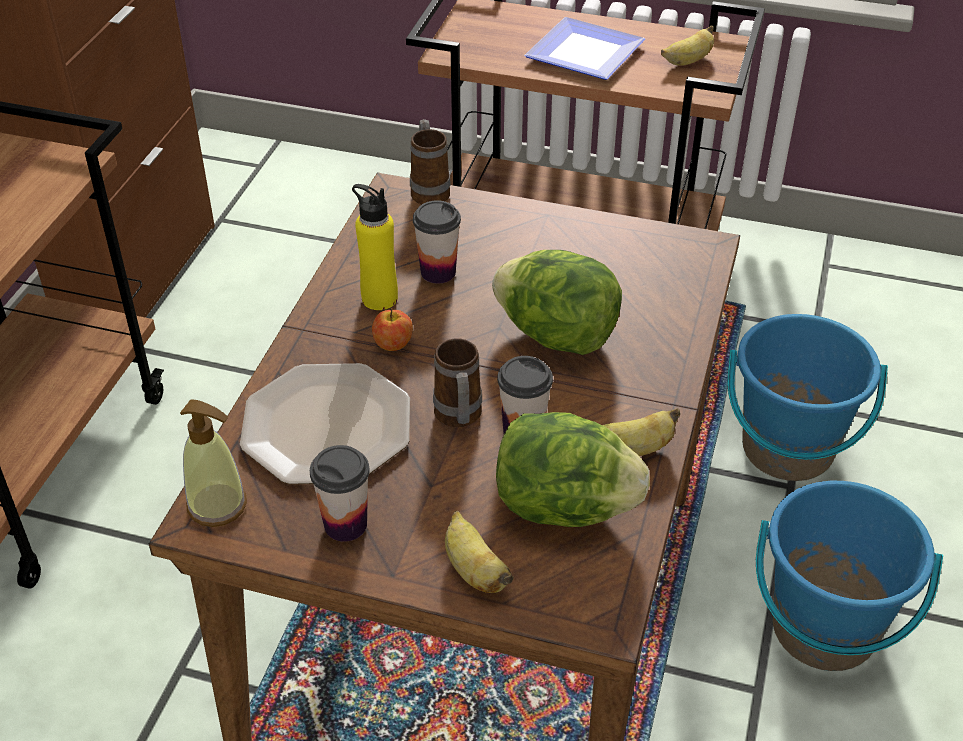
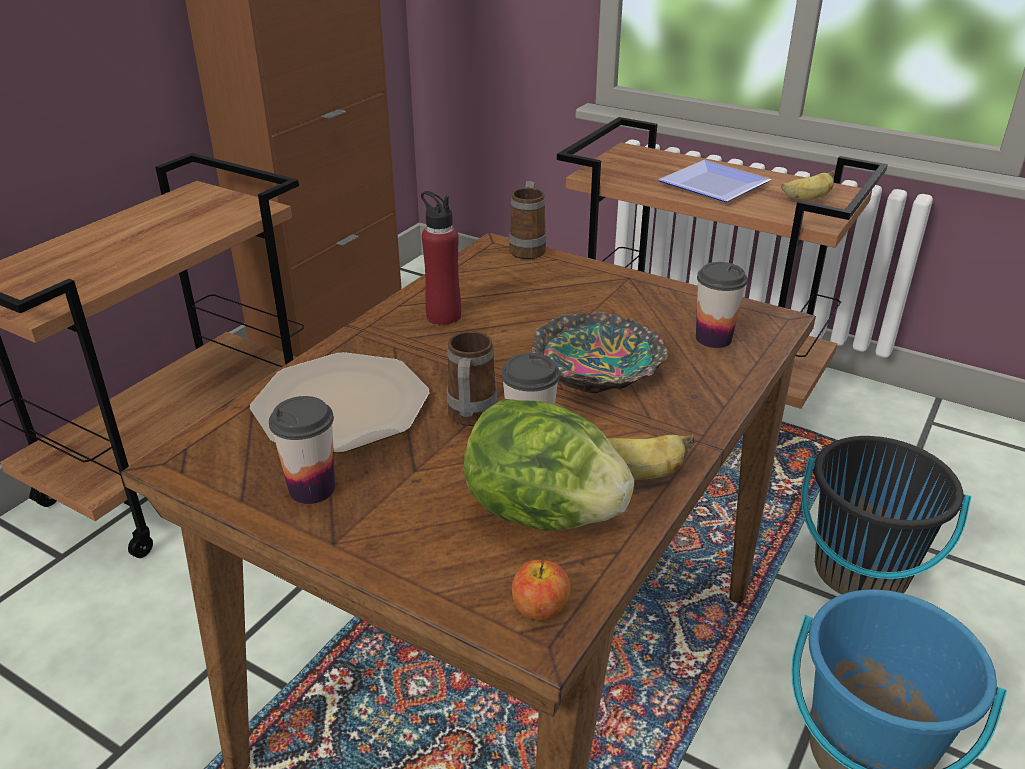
camera: 15 degrees right, 10 degrees down
soap dispenser [180,400,247,527] -> none
yellow bottle [352,184,398,310] -> red bottle [421,191,461,325]
apple [372,308,413,351] -> apple moved to [512,559,571,620]
cup [413,200,461,284] -> cup moved to [696,262,748,348]
banana [445,511,514,593] -> none
lettuce [492,250,622,355] -> bowl [531,311,668,393]
blue bucket [727,314,888,481] -> black bucket [801,436,971,595]

